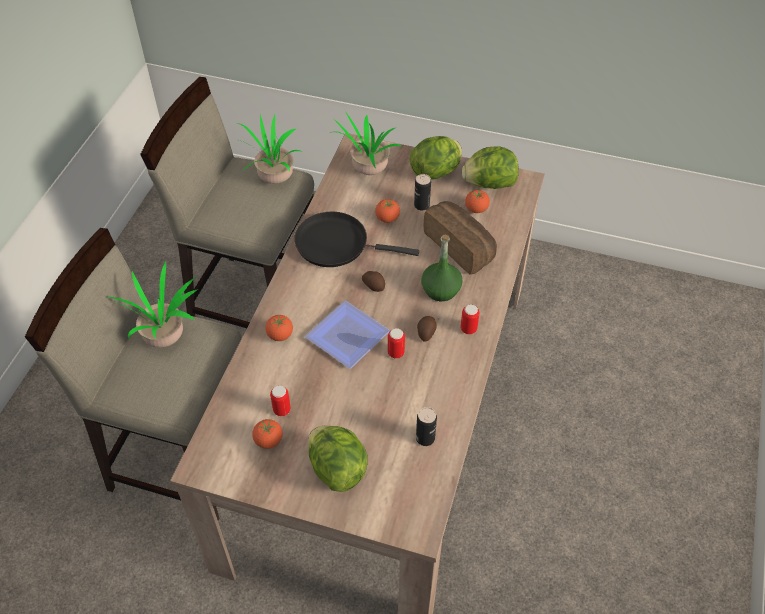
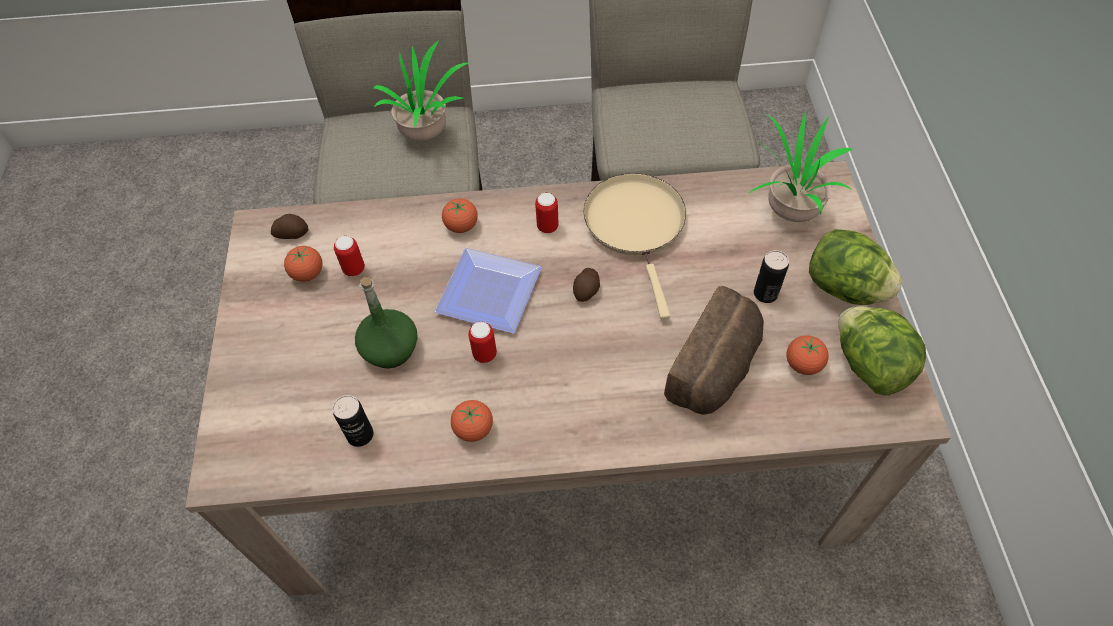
camera: 70 degrees right, 5 degrees up
potted plant [236,114,303,184] -> none
black frying pan [294,212,419,267] -> beige frying pan [583,173,686,319]
lettuce [308,425,368,492] -> none
tomato [375,199,400,223] -> tomato moved to [451,400,493,442]
potato [417,316,437,342] -> potato moved to [271,214,308,239]
green bottle [421,235,463,301] -> green bottle moved to [355,277,418,368]
can [461,304,479,334] -> can moved to [535,193,559,233]

